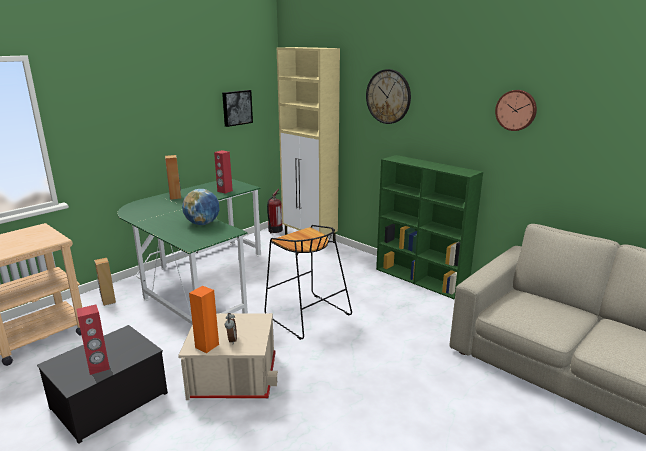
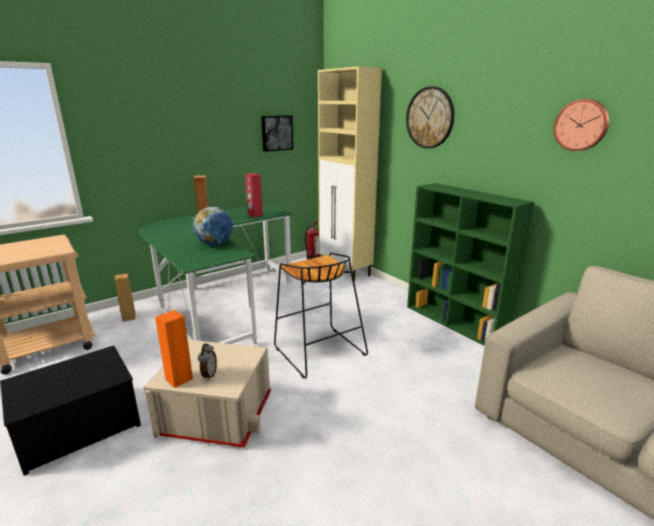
camera: 10 degrees right, 0 degrees up
red speaker [77,305,110,375] -> none

